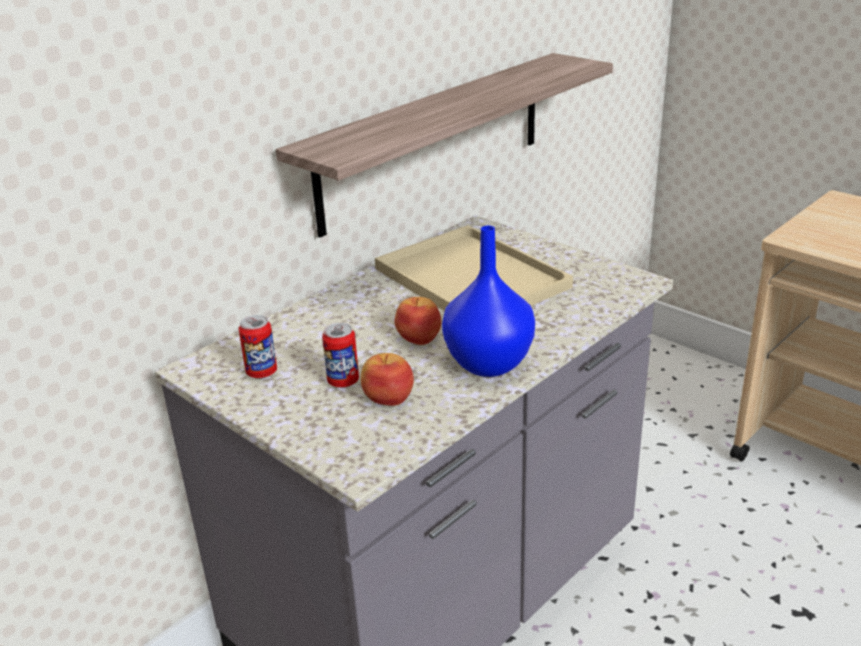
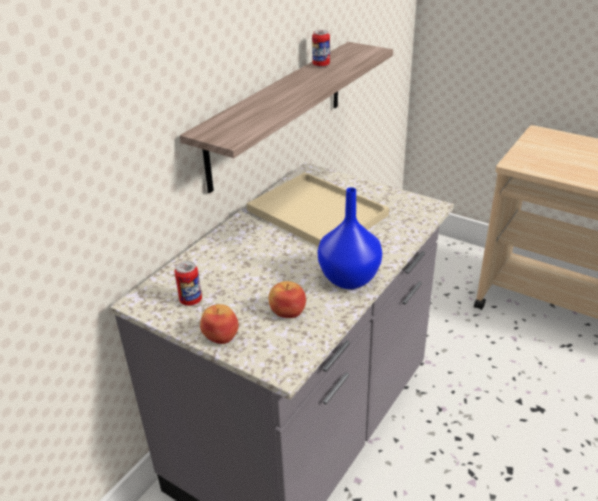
camera: 10 degrees left, 5 degrees up
can [322,323,359,388] -> can moved to [312,30,330,67]
apple [394,297,441,345] -> apple moved to [200,304,239,344]

